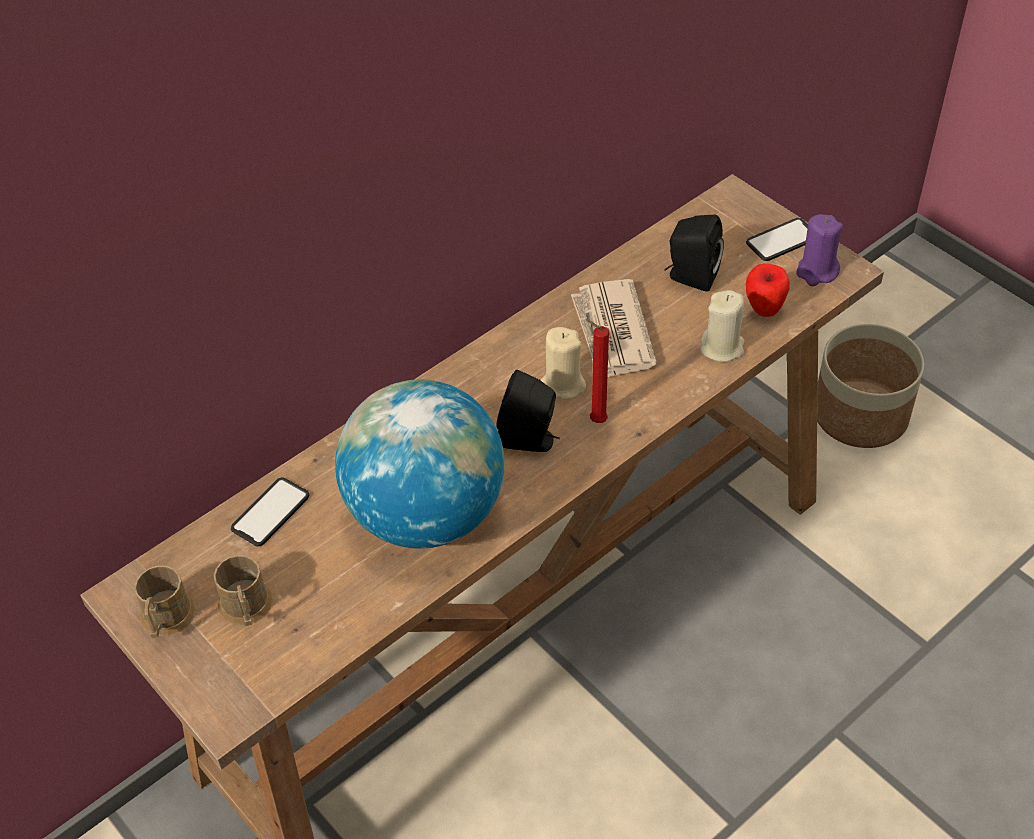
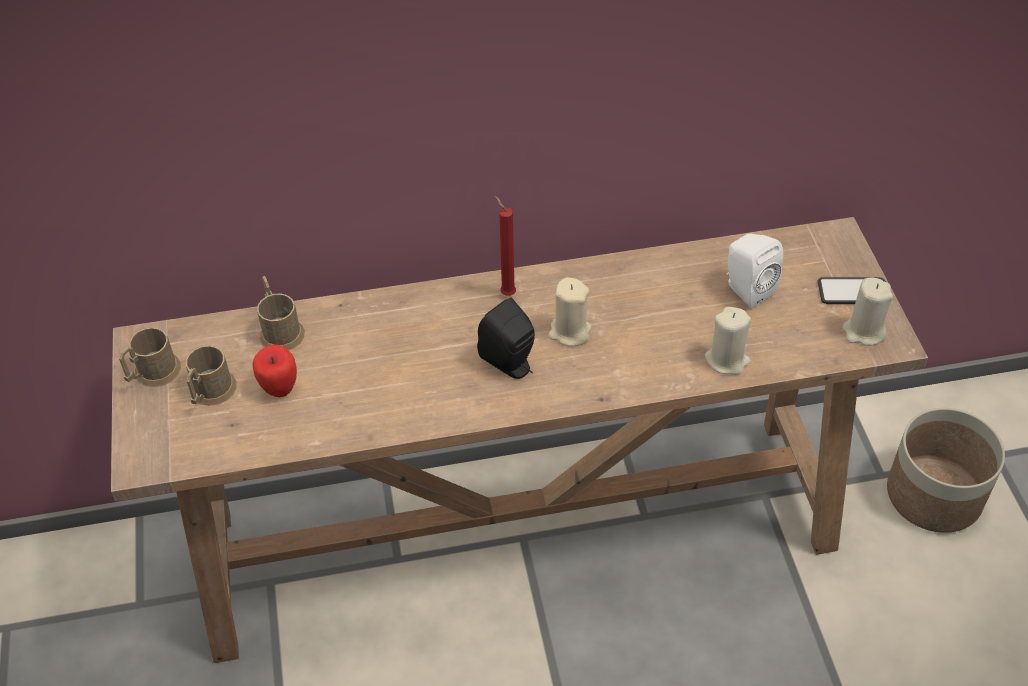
camera: 30 degrees right, 0 degrees up
phone [231,477,309,546] -> brown mug [257,276,305,350]
globe [335,379,505,549] -> none
newspaper [571,279,657,377] -> none
red candle [585,319,609,423] -> red candle moved to [495,196,516,296]
black speaker [664,215,724,292] -> white speaker [727,234,783,308]
apple [746,263,790,317] -> apple moved to [253,344,297,397]
purple candle [796,214,843,286] -> beige candle [843,278,893,346]

